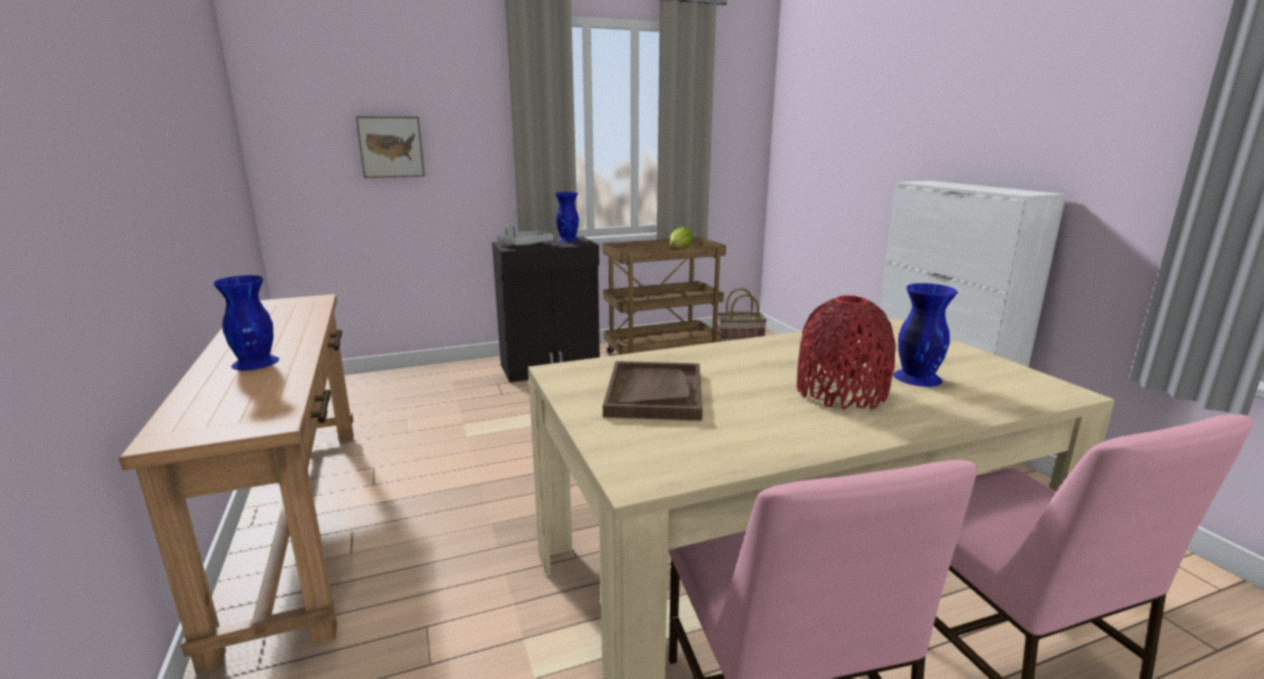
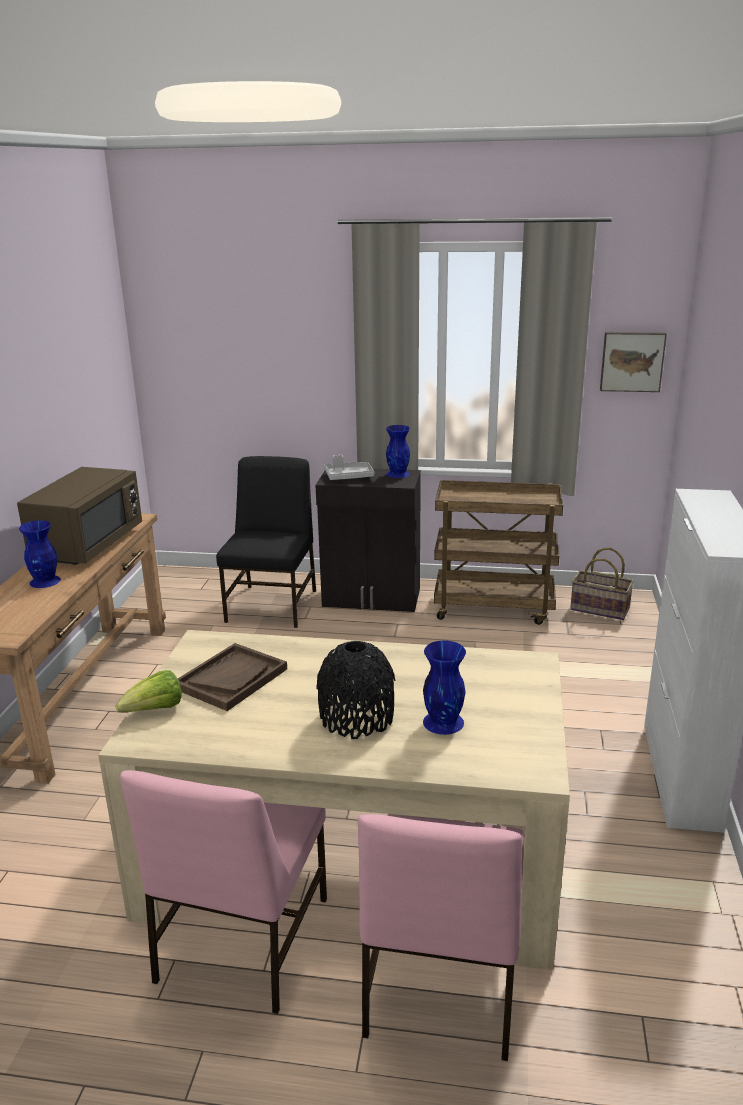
camera: 30 degrees right, 5 degrees up
picture [356,117,425,178] -> picture moved to [600,332,667,392]
lettuce [670,227,693,248] -> lettuce moved to [116,670,182,712]
red vase [797,295,896,410] -> black vase [316,641,395,739]
none -> brown microwave [17,467,142,565]
none -> black chair [216,456,316,628]

